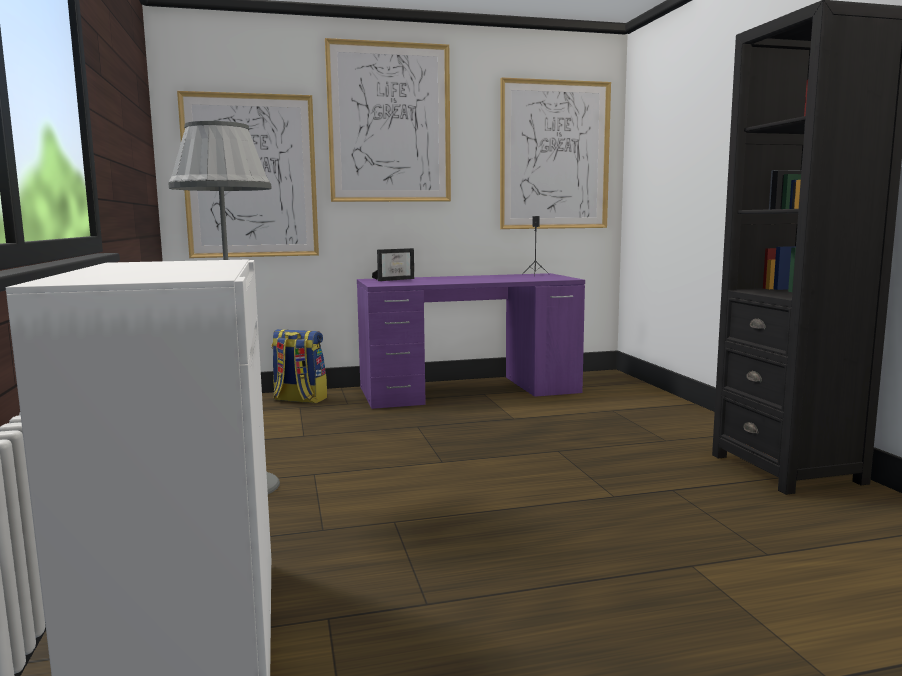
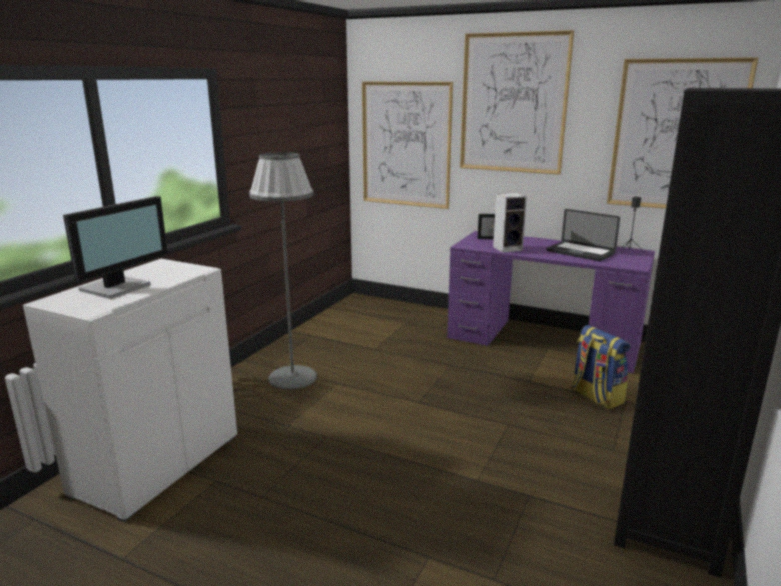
camera: 40 degrees right, 10 degrees up
backpack [271,329,327,403] -> backpack moved to [571,325,630,409]
none -> monitor [63,196,168,299]
none -> speaker [493,193,527,253]
none -> laptop [546,209,620,261]

